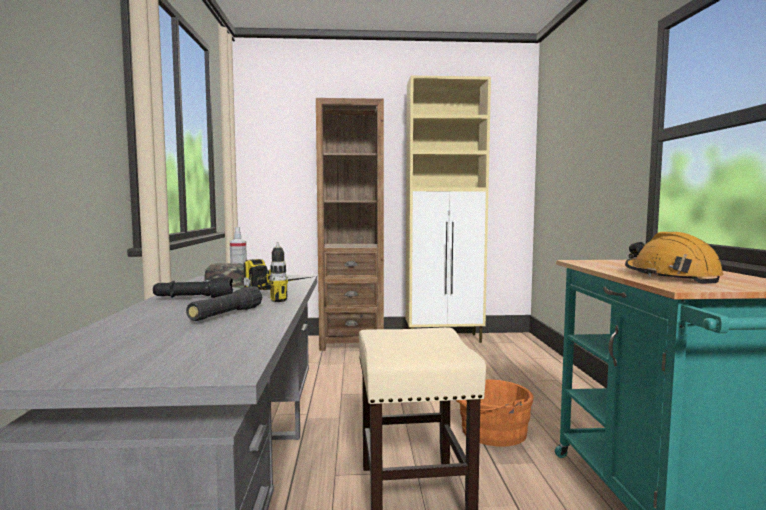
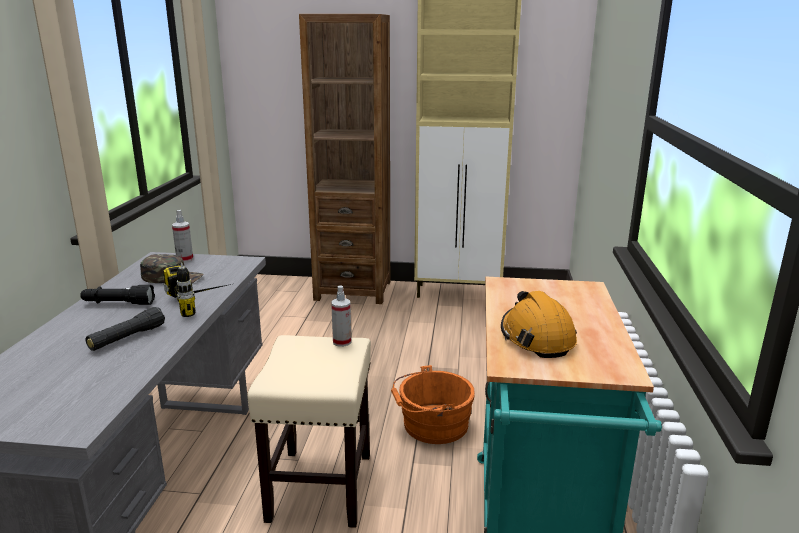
camera: 10 degrees right, 15 degrees up
none -> spray bottle [331,285,351,347]

